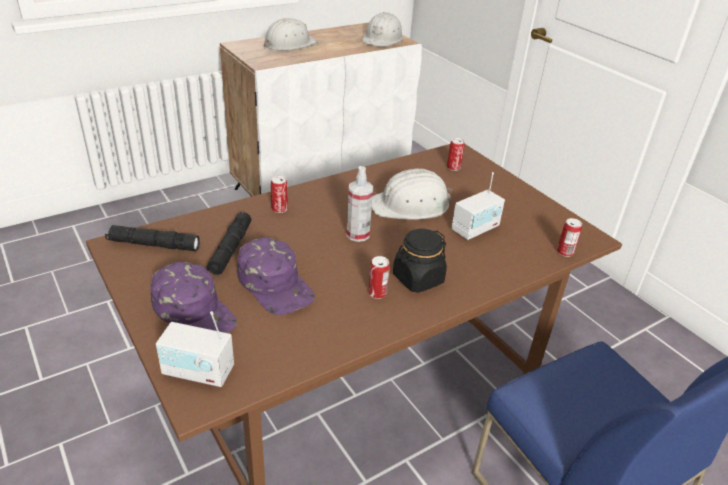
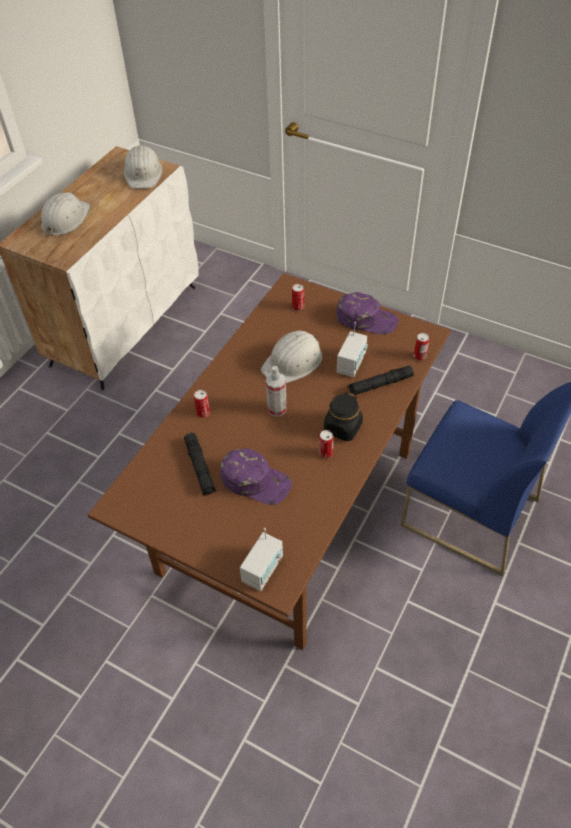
camera: 25 degrees left, 15 degrees up
black flashlight [105,225,200,251] -> black flashlight moved to [348,365,414,395]
purple cap [150,262,237,333] -> purple cap moved to [336,292,398,335]
radio [156,311,234,387] -> radio turned 45 degrees counterclockwise [240,528,283,591]

